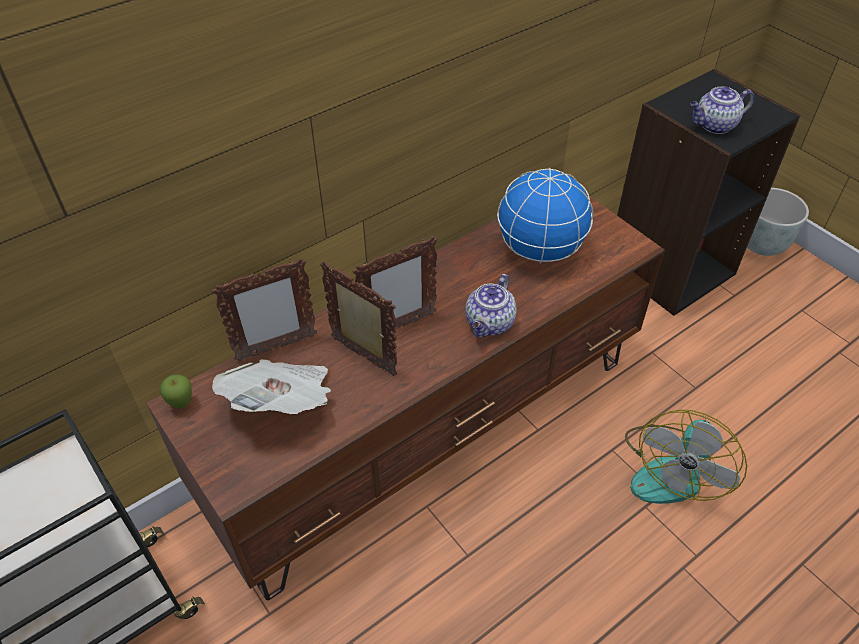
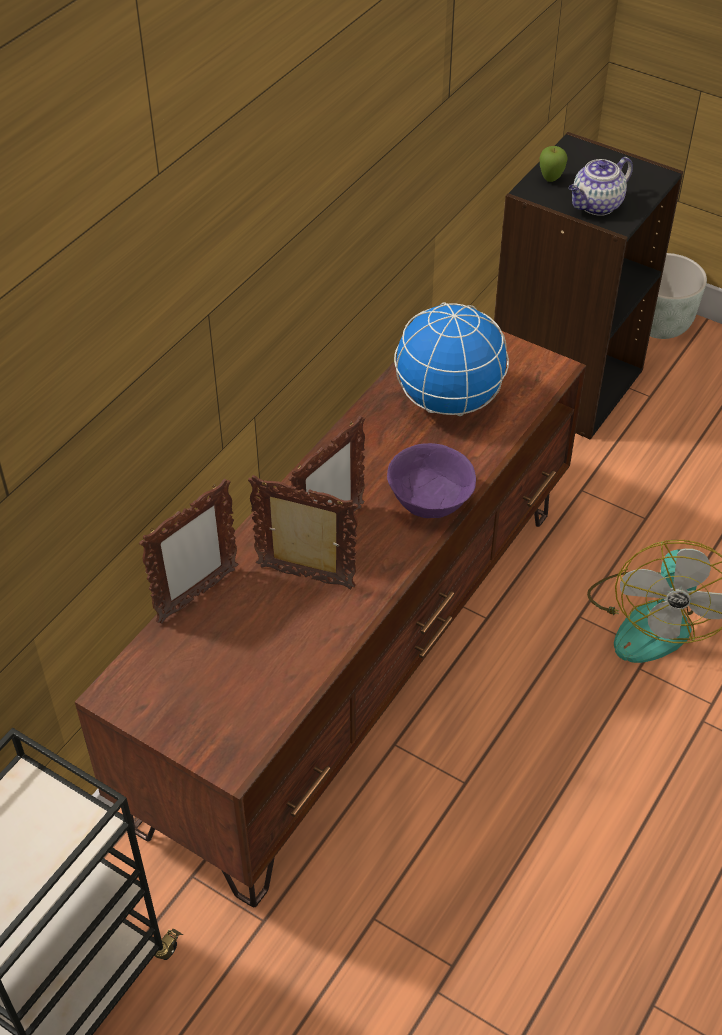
camera: 20 degrees left, 0 degrees up
apple [160,374,192,408] -> apple moved to [540,146,568,182]
newspaper [212,359,331,414] -> none
teapot [466,274,517,337] -> purple bowl [387,443,476,518]

